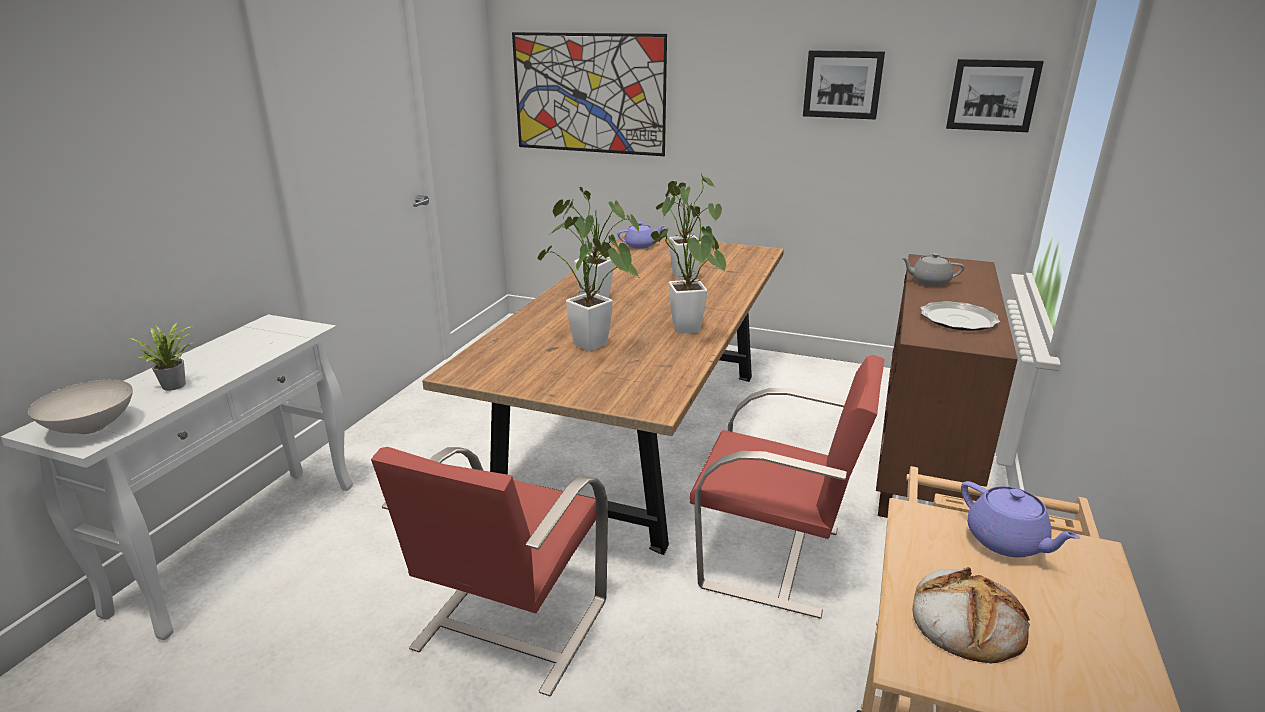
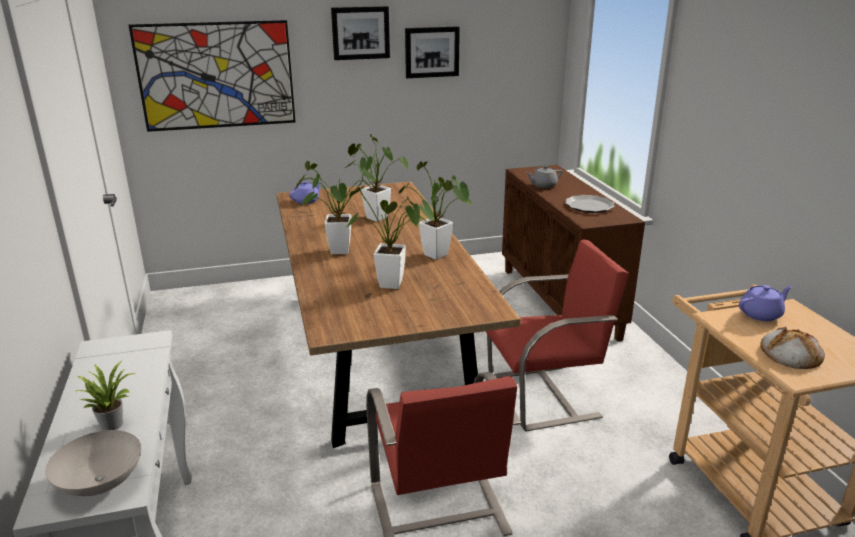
camera: 35 degrees left, 0 degrees up
picture [946,59,1044,132] -> picture moved to [331,6,390,60]
purple teapot [961,481,1080,557] -> purple teapot turned 45 degrees counterclockwise [739,285,792,321]

